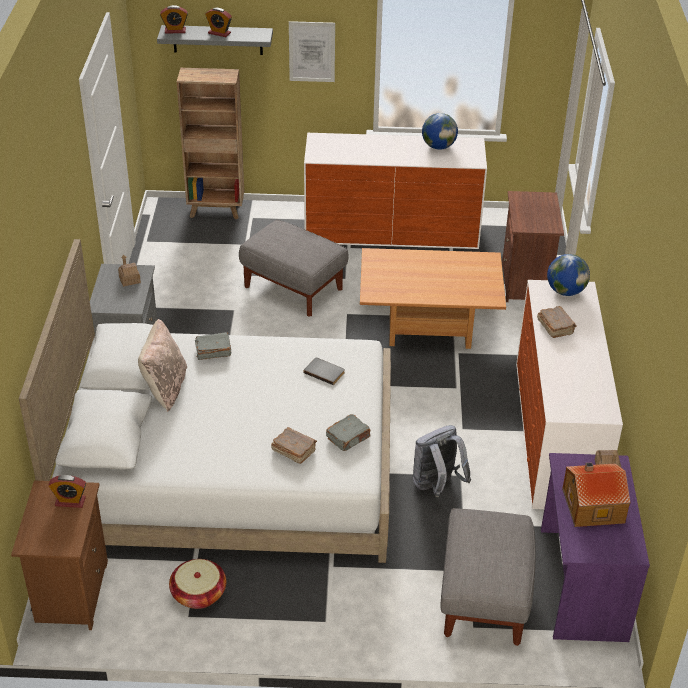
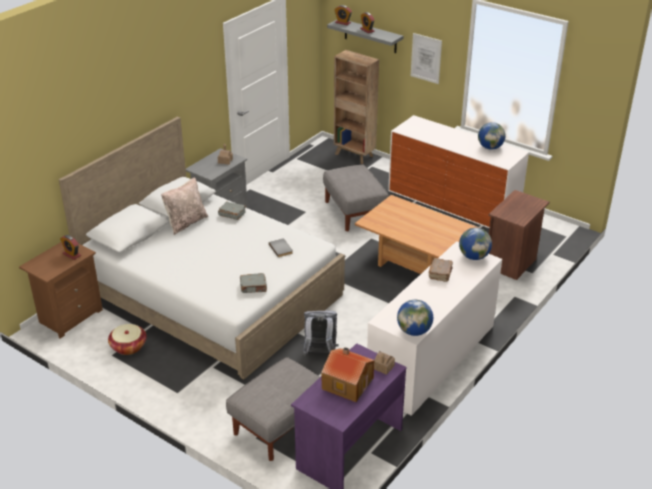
camera: 35 degrees right, 5 degrees down
brown book [271,427,317,464] -> none
none -> globe [397,300,433,336]

